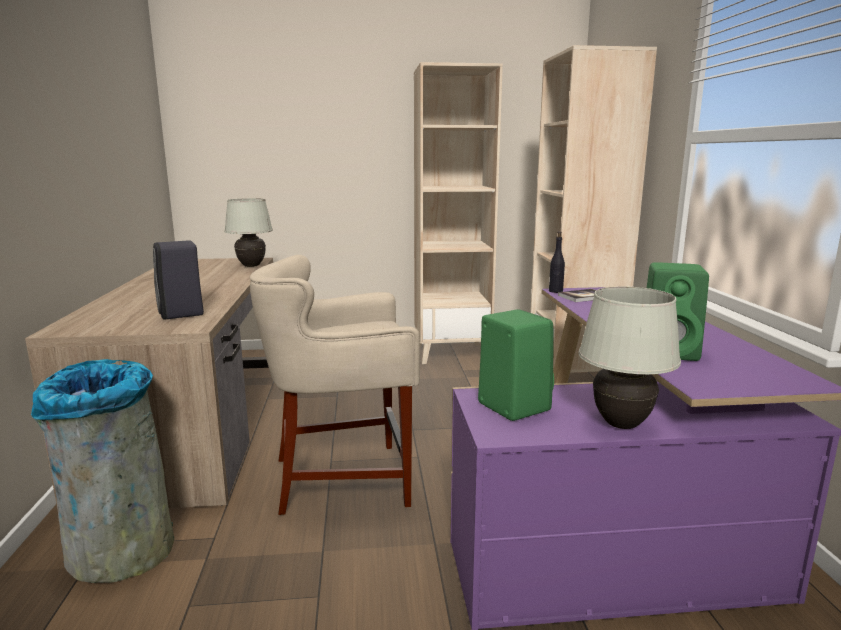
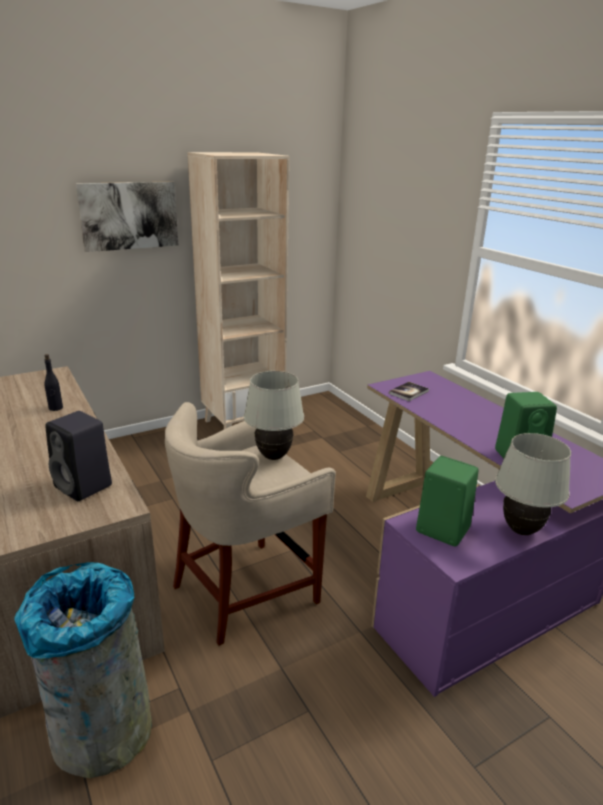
camera: 25 degrees left, 10 degrees up
white table lamp [224,198,273,267] -> white table lamp moved to [244,371,304,460]
beige bookcase [530,45,657,373] -> none
black bottle [549,231,565,293] -> black bottle moved to [45,354,63,411]
none -> picture [75,181,178,252]

